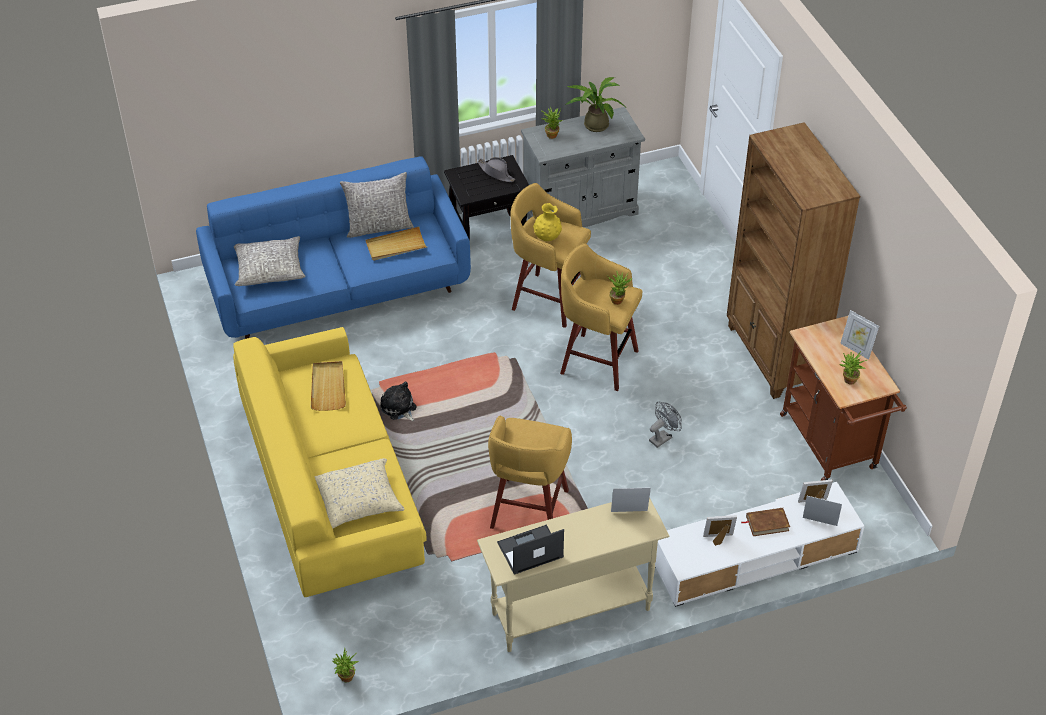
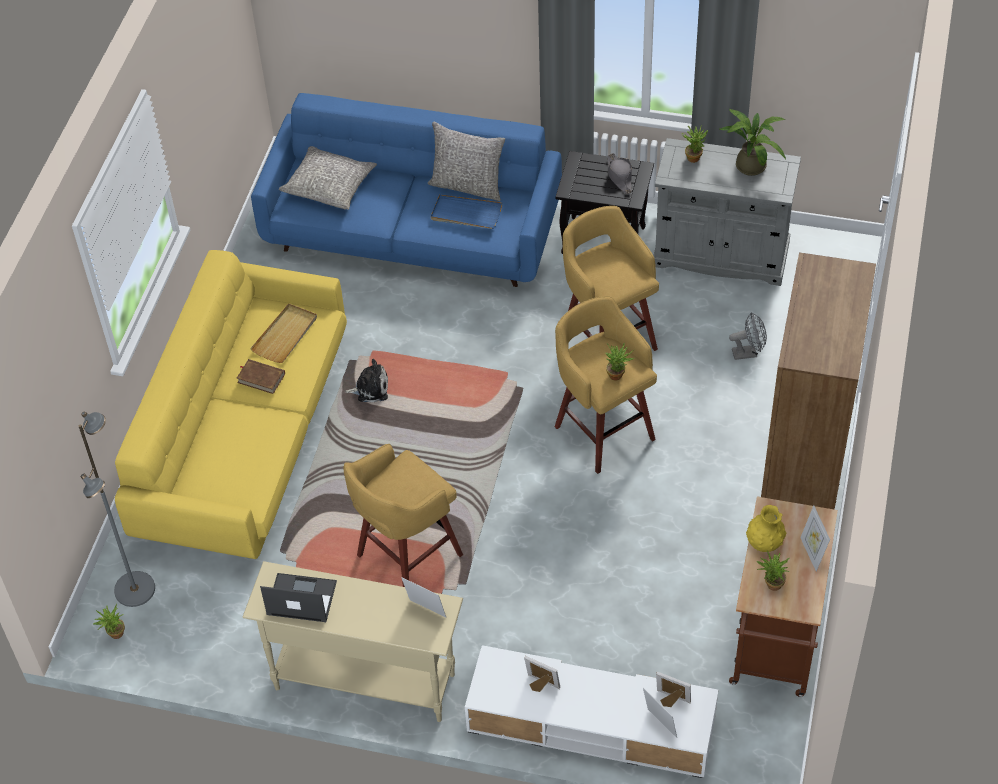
camera: 35 degrees right, 5 degrees up
beige pillow [314,458,405,529] -> none
beige tray [366,227,427,261] -> blue tray [431,194,502,229]
plush toy [380,382,416,421] -> plush toy turned 90 degrees clockwise [344,359,388,402]
yellow vase [533,203,562,241] -> yellow vase moved to [746,505,786,552]
grey fan [649,402,682,448] -> grey fan moved to [729,312,767,360]
brown book [742,508,790,536] -> brown book moved to [237,359,285,394]
none -> grey floor lamp [78,411,155,607]

